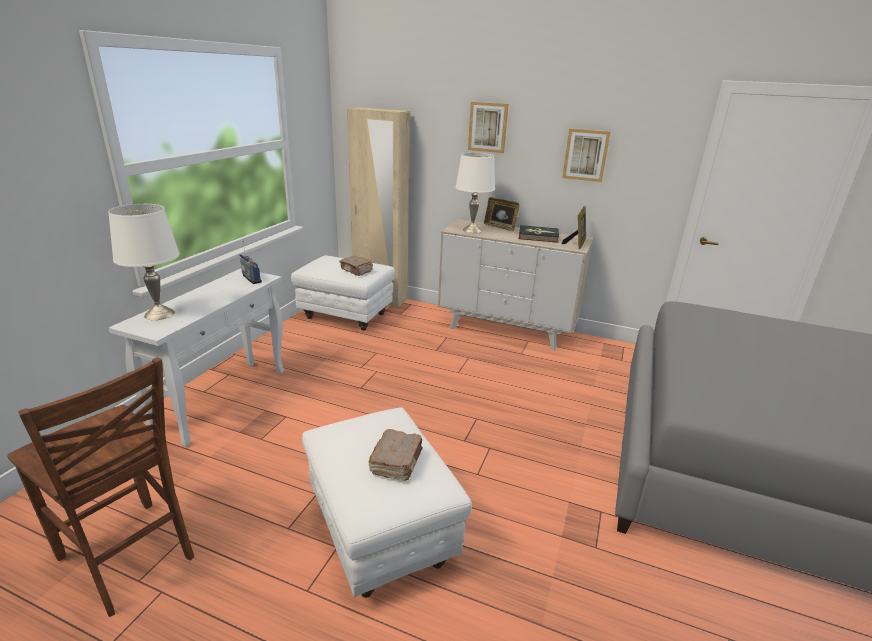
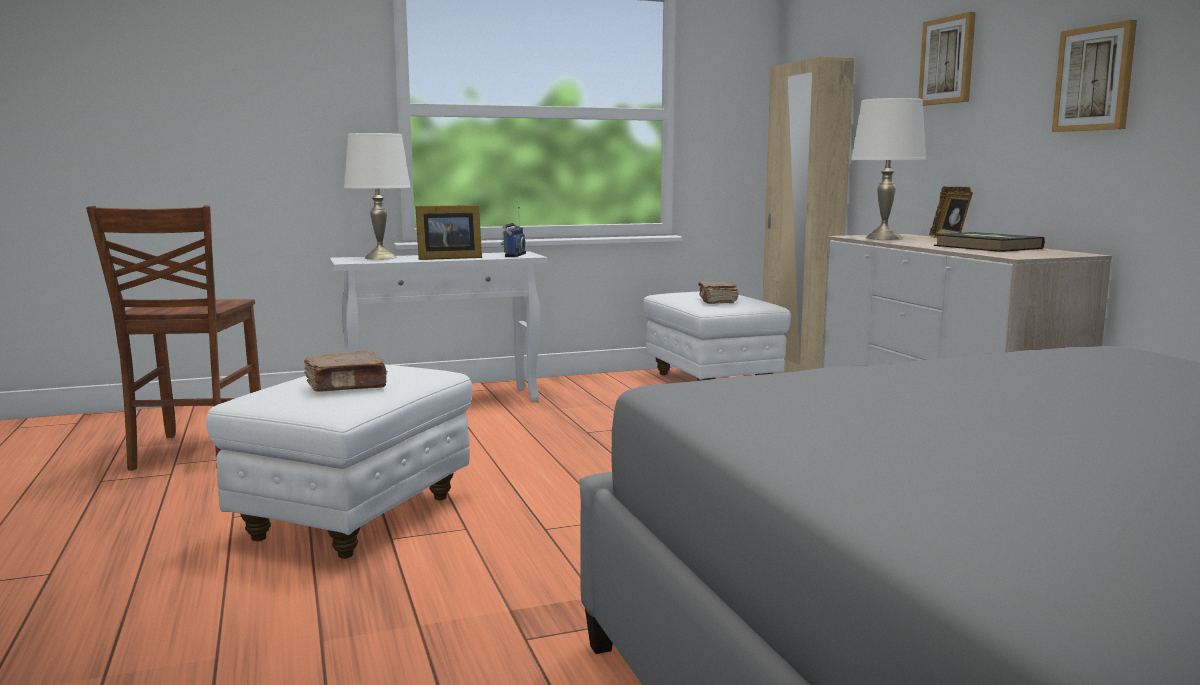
camera: 50 degrees right, 15 degrees down
picture frame [562,206,586,249] -> picture frame moved to [415,205,482,260]

